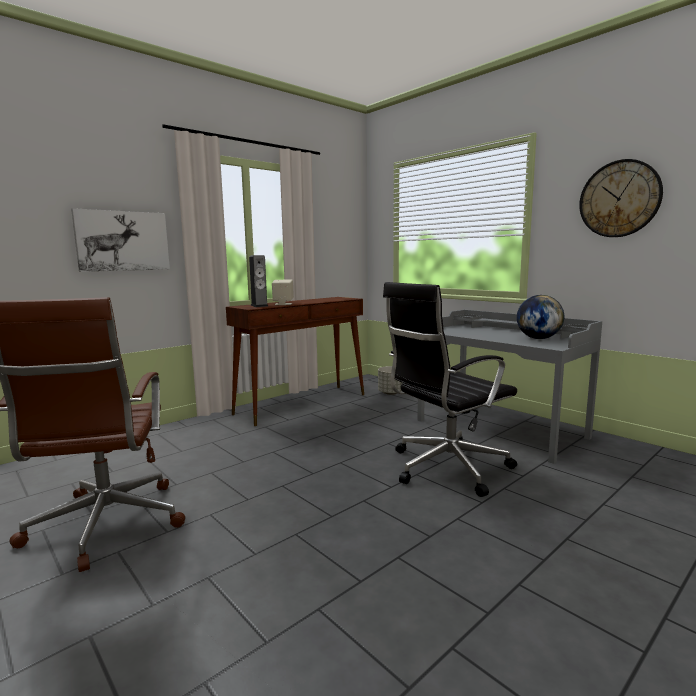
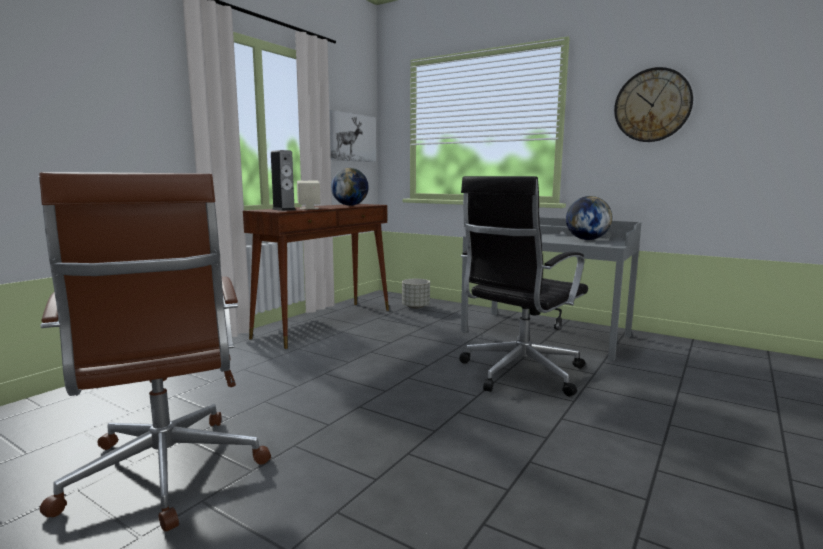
camera: 15 degrees left, 0 degrees up
picture [71,208,170,272] -> picture moved to [329,110,376,162]
none -> globe [331,168,369,206]

